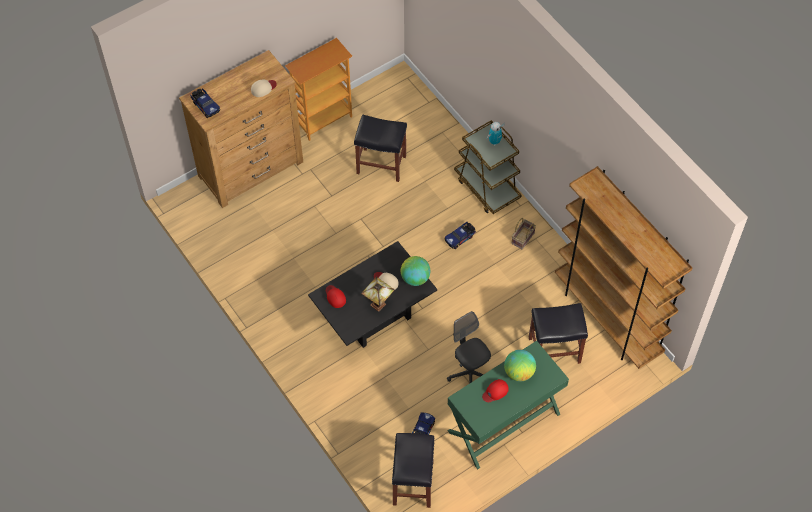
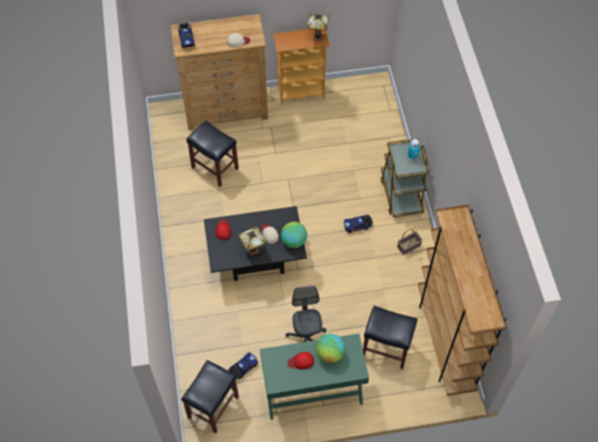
camera: 25 degrees right, 0 degrees up
black stool [354,115,407,182] -> black stool moved to [186,120,239,187]
none -> table lamp [307,14,329,42]

